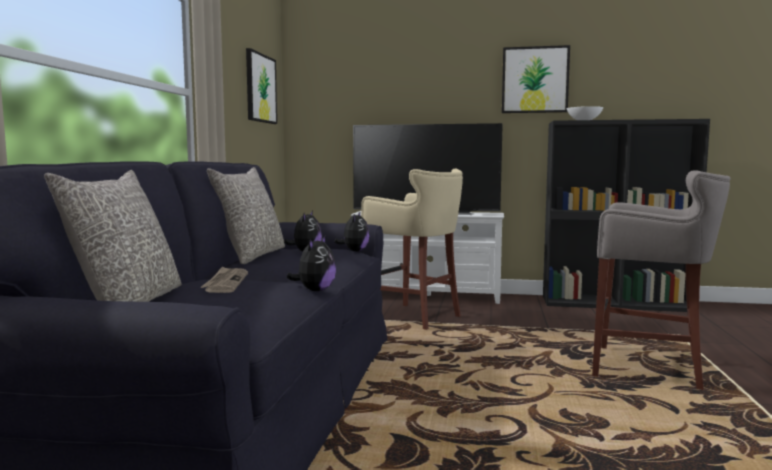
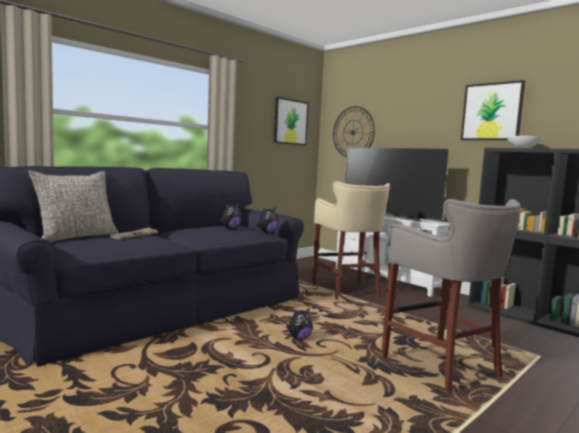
camera: 35 degrees right, 0 degrees up
grey pillow [207,167,285,264] -> none
plush toy [286,235,336,291] -> plush toy moved to [286,308,313,340]
none -> wall clock [333,106,375,157]

